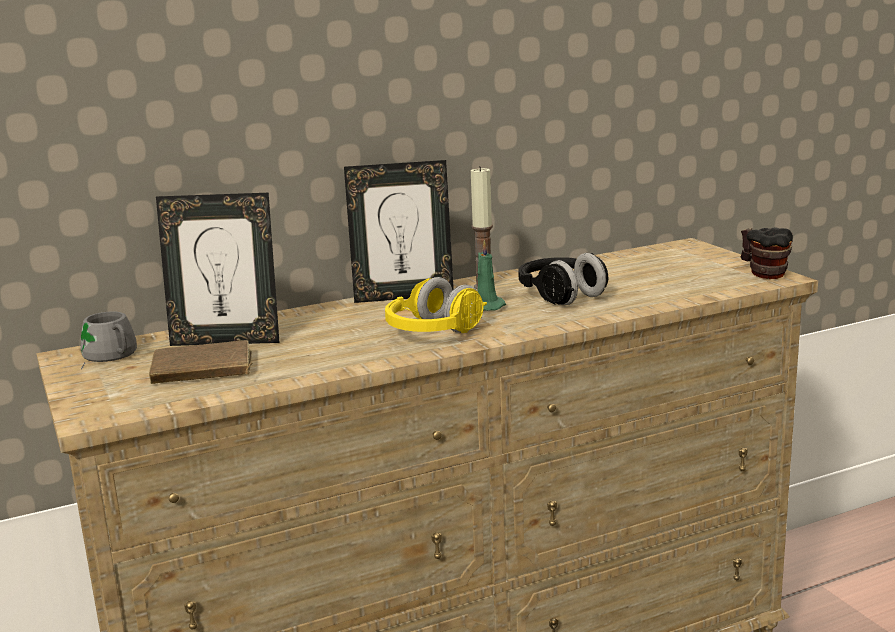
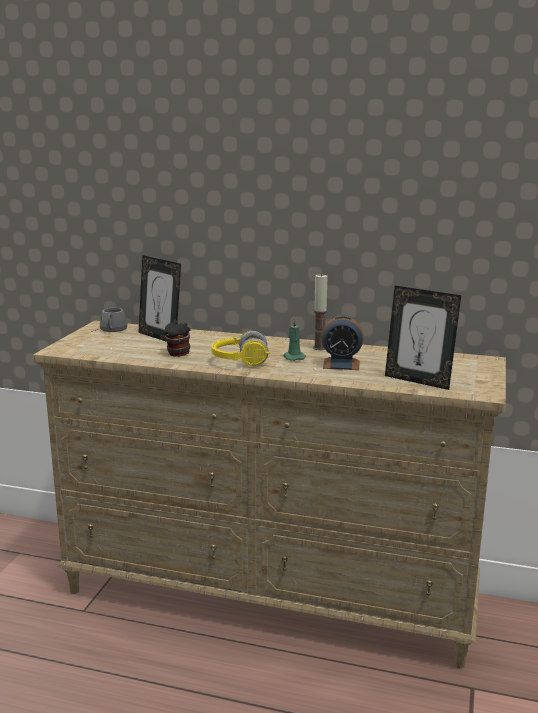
camera: 40 degrees right, 0 degrees up
brown book [149,340,253,384] -> none
picture frame [344,160,454,303] -> picture frame moved to [385,286,461,390]
black headphones [519,253,609,305] -> alarm clock [321,315,364,370]
mug [741,227,793,279] -> mug moved to [163,323,190,357]

